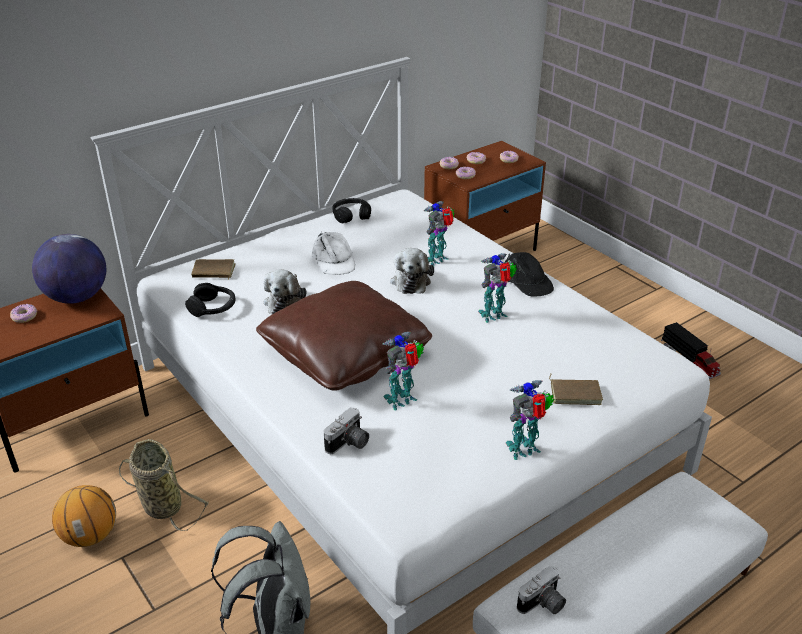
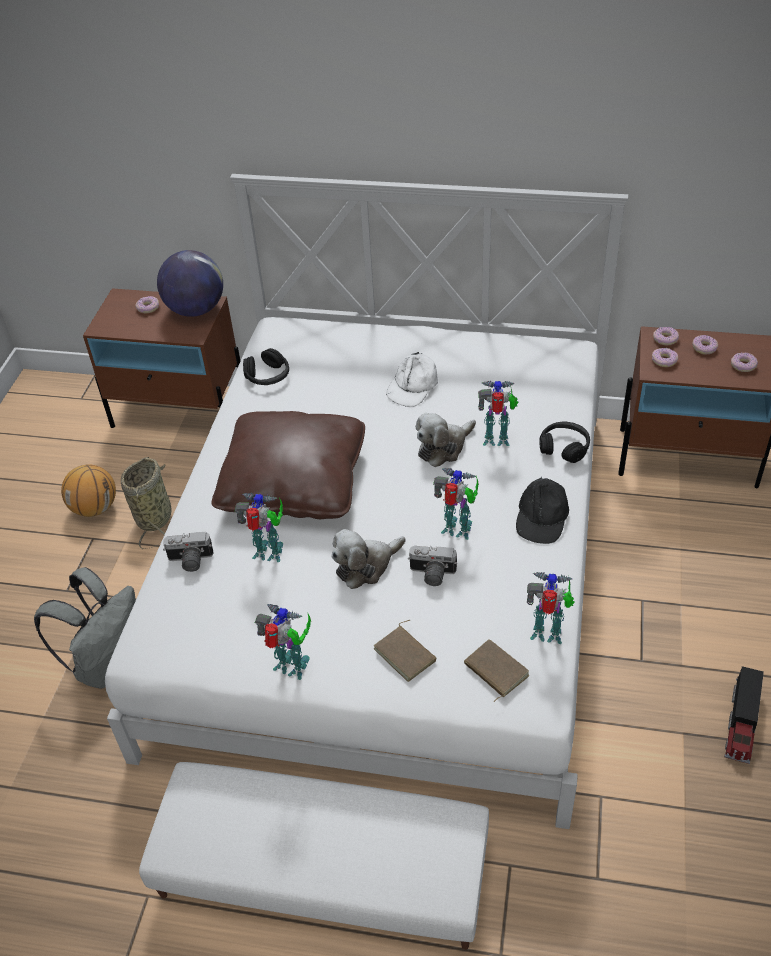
camera: 50 degrees right, 10 degrees up
brown book [191,259,236,280] -> brown book moved to [464,639,530,702]
plush toy [264,269,306,314] -> plush toy moved to [331,529,406,589]
black headphones [332,198,371,223] -> black headphones moved to [539,421,590,463]
camera [517,566,566,614] -> camera moved to [408,546,457,586]
none -> toy robot [527,572,575,644]

